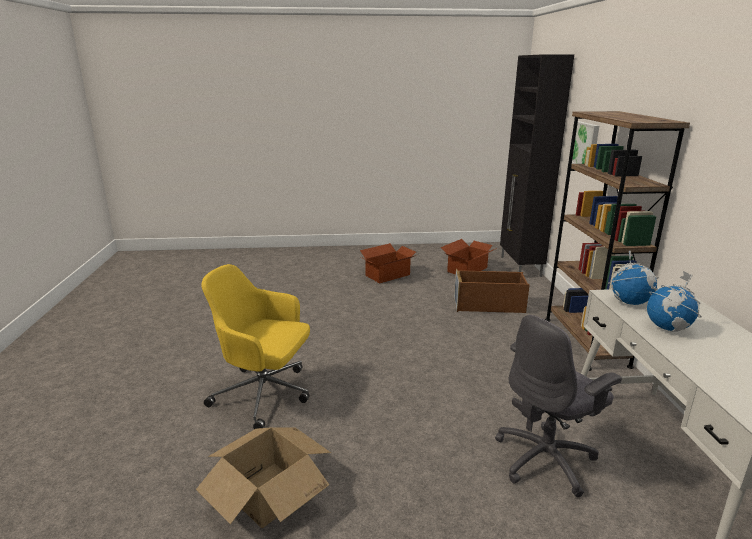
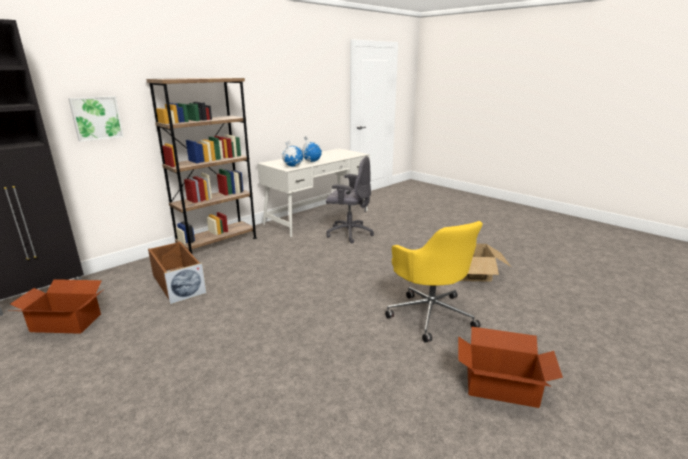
camera: 130 degrees left, 0 degrees up
cardboard box [359,243,416,283] -> cardboard box moved to [458,327,563,408]

